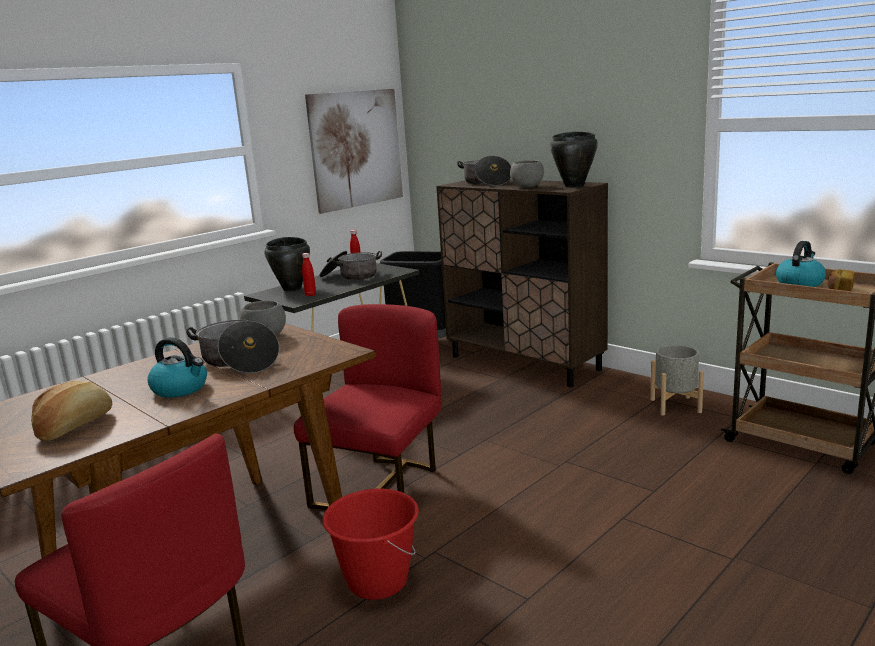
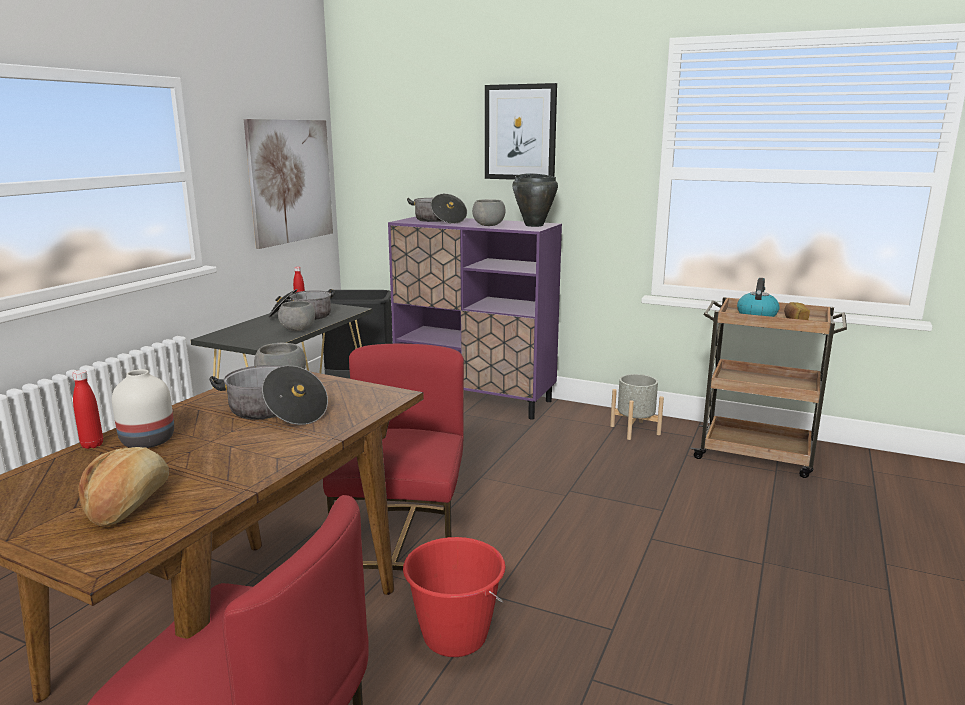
camera: 20 degrees left, 0 degrees up
kettle [147,337,207,398] -> none
black cooking pot [264,237,310,291] -> none
red bottle [302,253,316,296] -> red bottle moved to [72,370,103,449]
brown cabinet [436,179,608,387] -> purple cabinet [388,216,562,419]
none -> white vase [112,369,174,448]
none -> grey bowl [278,301,315,331]
none -> picture [485,83,557,180]

